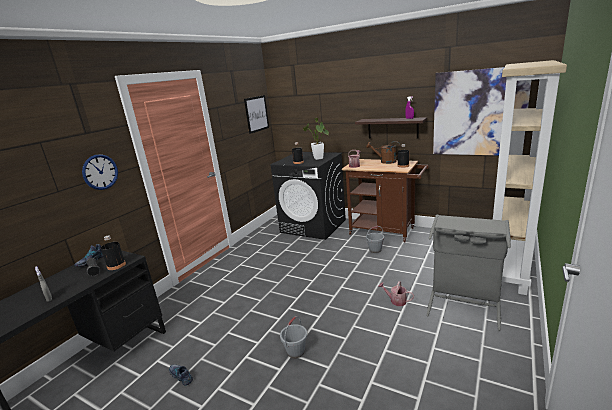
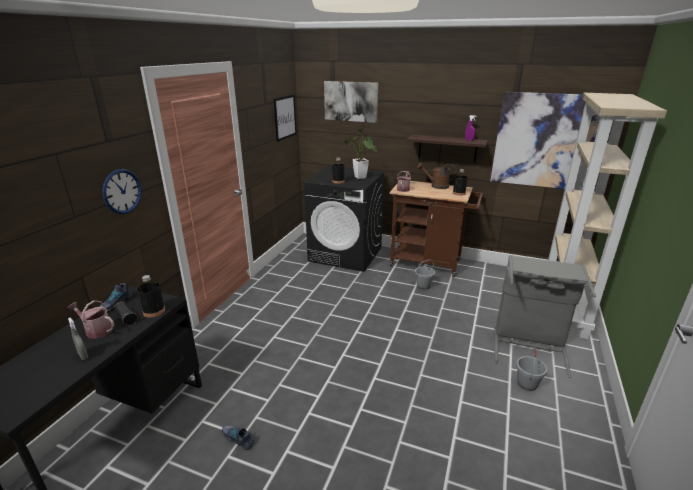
camera: 10 degrees left, 5 degrees up
grey bucket [280,316,307,358] -> grey bucket moved to [516,348,547,391]
watering can [378,281,414,306] -> watering can moved to [67,300,114,339]
none -> picture [324,81,378,123]

